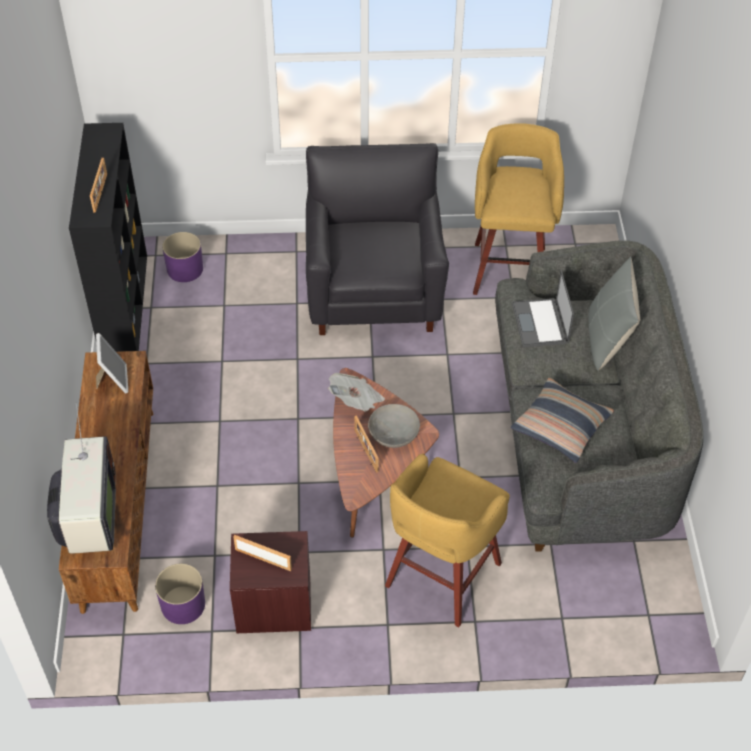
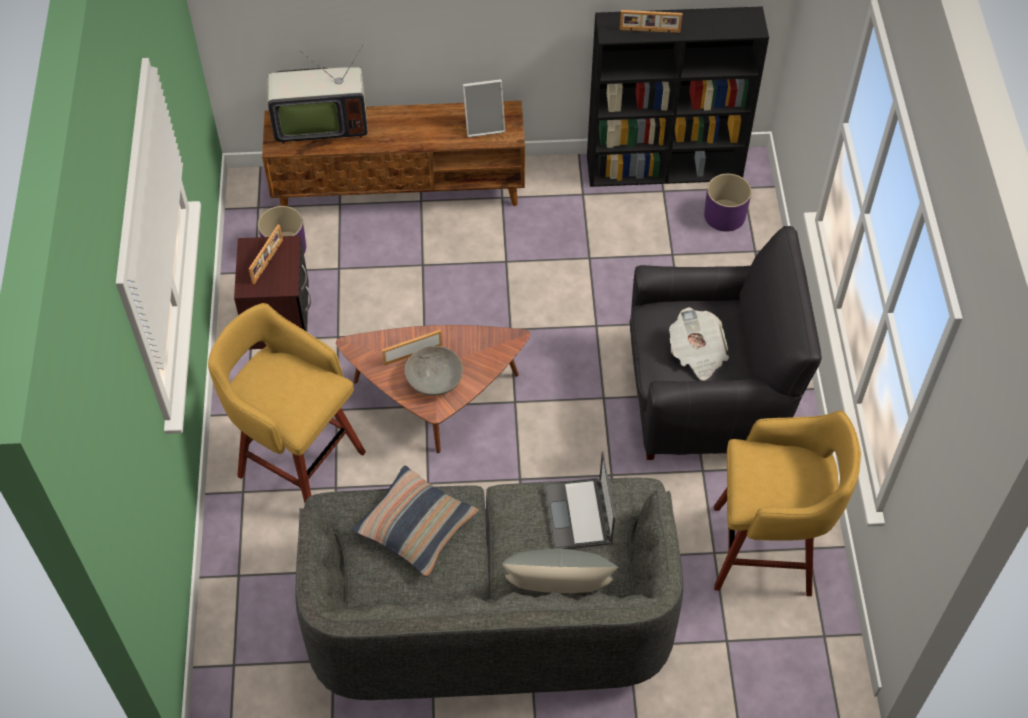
camera: 90 degrees right, 5 degrees up
newspaper [328,373,385,412] -> newspaper moved to [669,307,729,381]
laptop [512,270,574,347] -> laptop turned 90 degrees counterclockwise [544,451,615,549]

